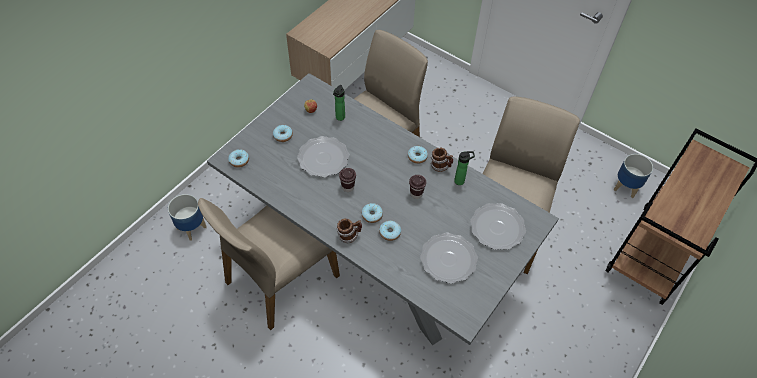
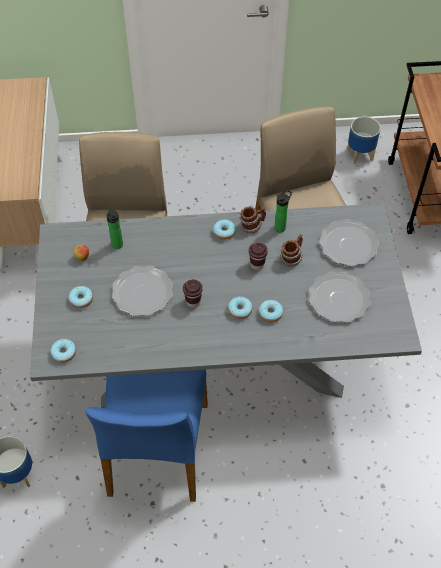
camera: 40 degrees left, 0 degrees up
beige chair [198,198,340,330] -> blue chair [86,369,208,502]
mug [337,218,362,243] -> mug moved to [280,234,303,267]

